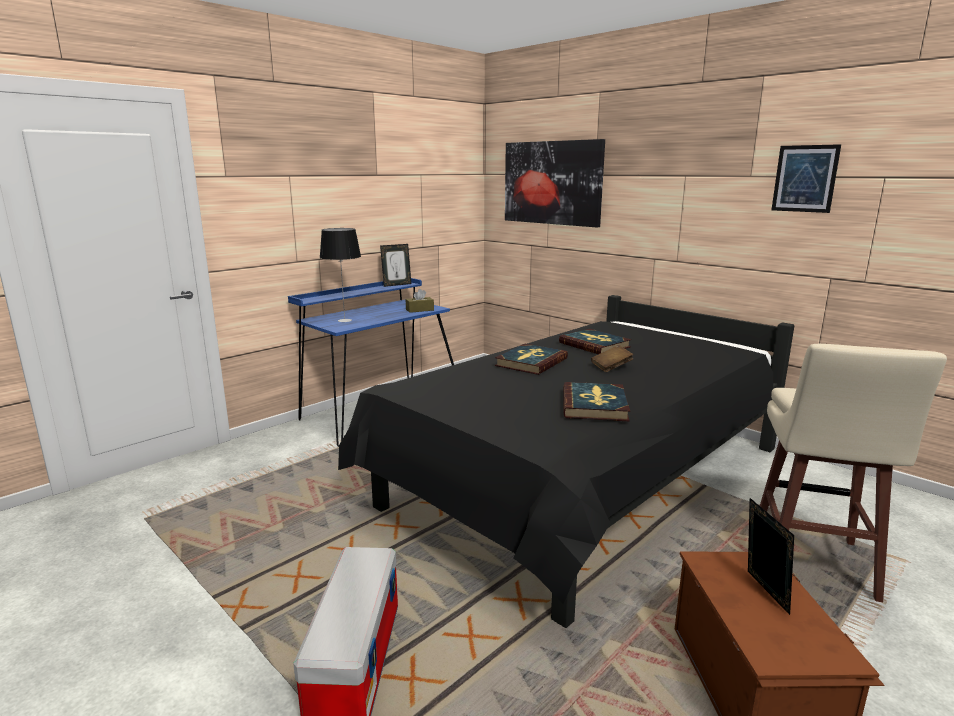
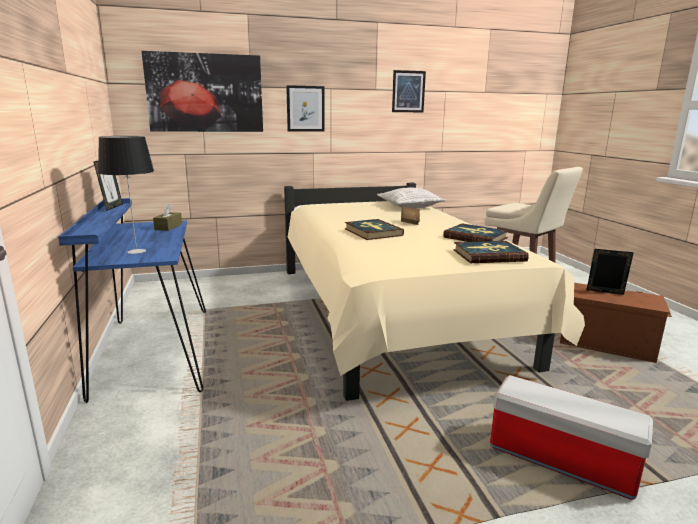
camera: 60 degrees left, 0 degrees up
black bed [338,295,795,628] -> beige bed [284,183,585,401]
book [559,329,631,354] -> book moved to [453,241,529,263]
none -> picture [286,85,325,131]
none -> pillow [377,187,446,209]

